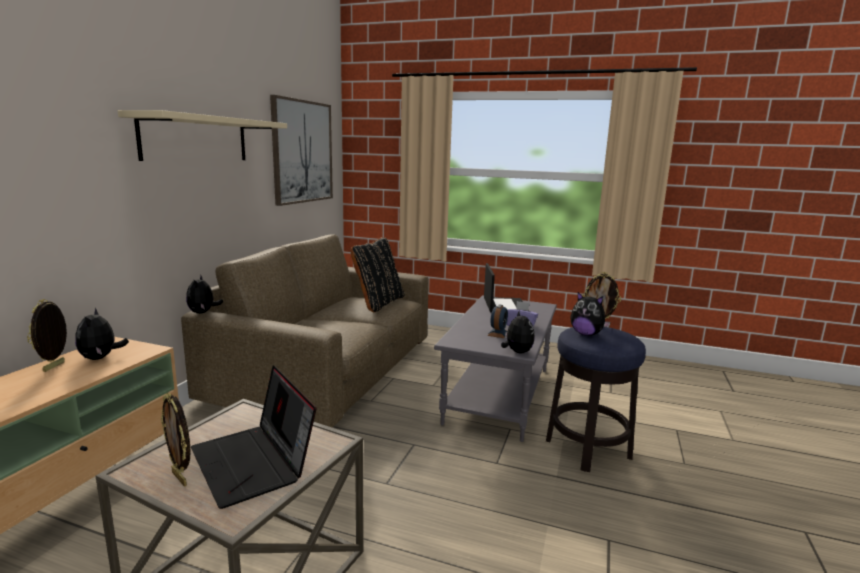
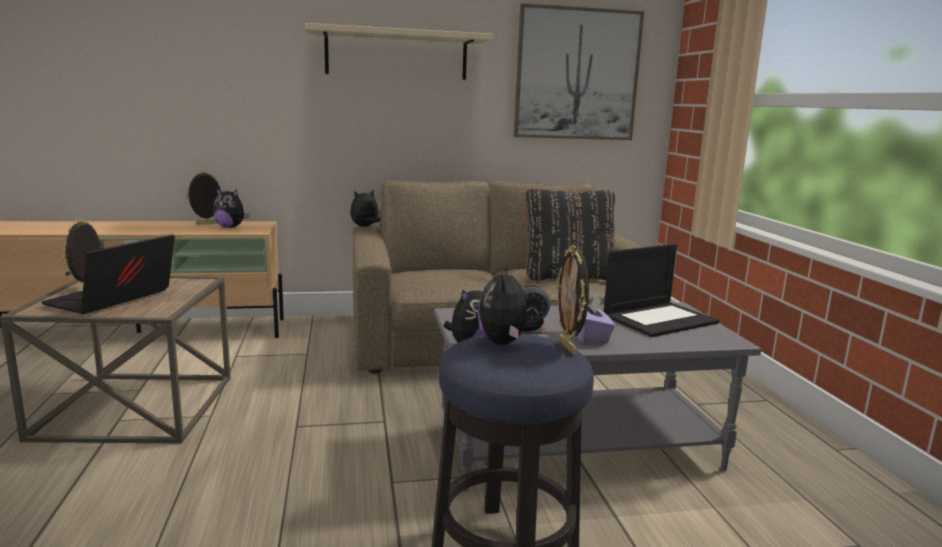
camera: 60 degrees right, 0 degrees up
plush toy [75,308,129,360] -> plush toy turned 120 degrees counterclockwise [213,188,250,228]

